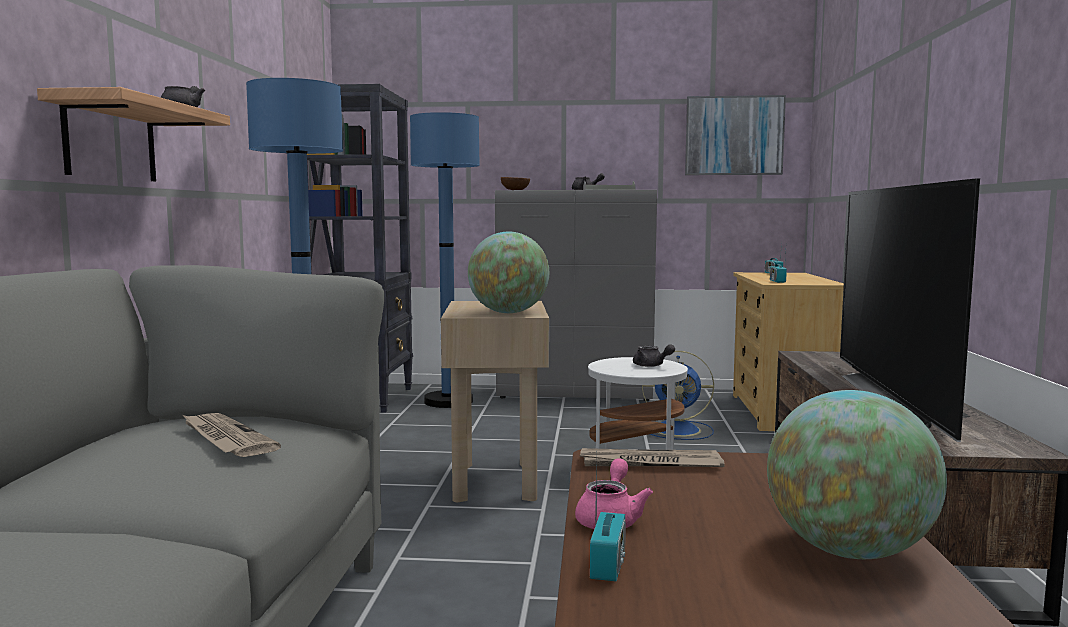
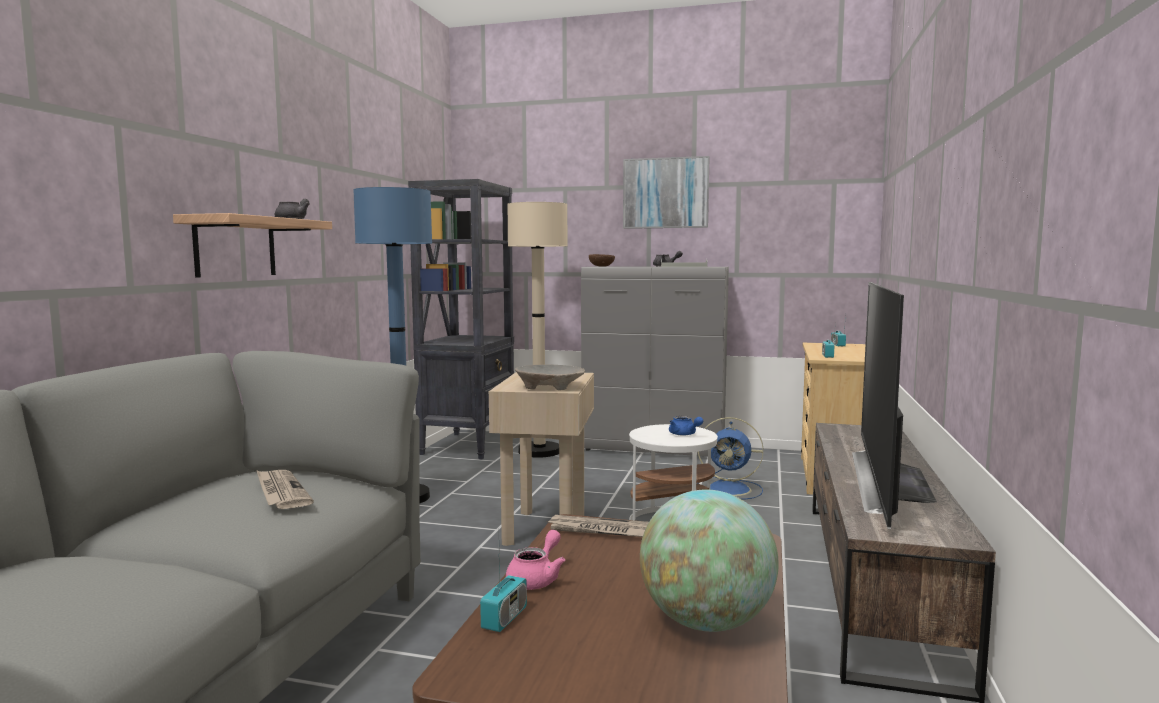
camera: 10 degrees right, 0 degrees up
blue floor lamp [410,112,480,408] -> beige floor lamp [508,202,568,458]
globe [468,232,549,313] -> beige bowl [515,364,585,390]
grey teapot [633,344,675,367] -> blue teapot [669,416,703,436]
picture [685,95,786,175] -> picture moved to [623,156,709,229]

